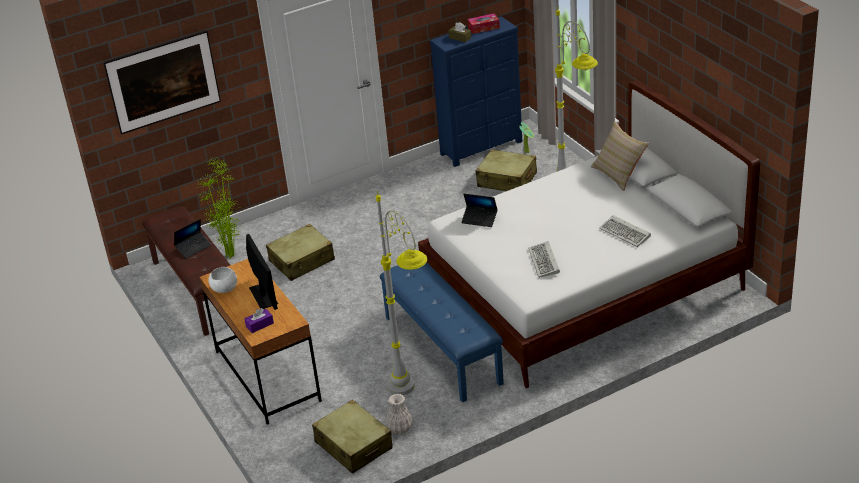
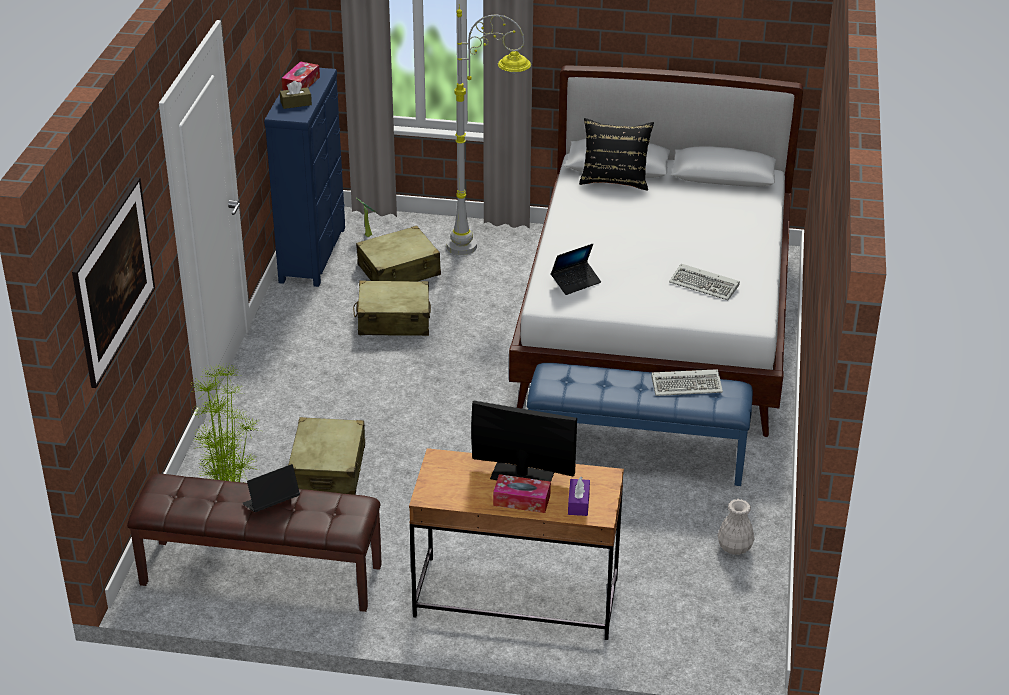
camera: 55 degrees left, 0 degrees up
laptop [174,219,211,258] -> laptop turned 120 degrees counterclockwise [242,464,300,512]
white bowl [209,267,237,293] -> none
beige suitcase [312,400,393,474] -> beige suitcase moved to [353,280,431,336]
grey floor lamp [376,191,427,395] -> none
beige pillow [591,121,649,191] -> black pillow [579,118,654,191]
keyboard [599,215,651,247] -> keyboard moved to [651,369,723,396]
none -> tissue box [493,474,551,513]

